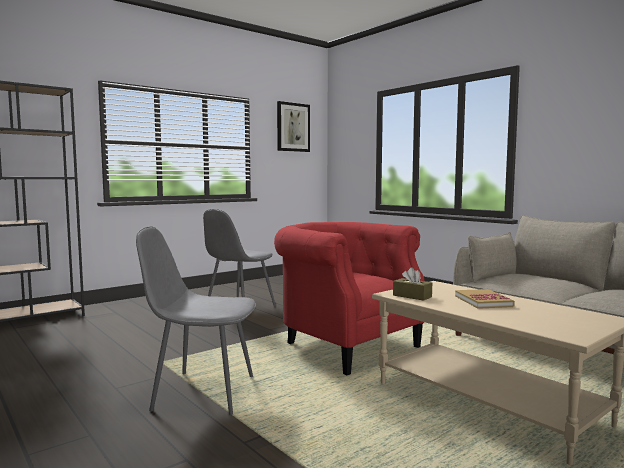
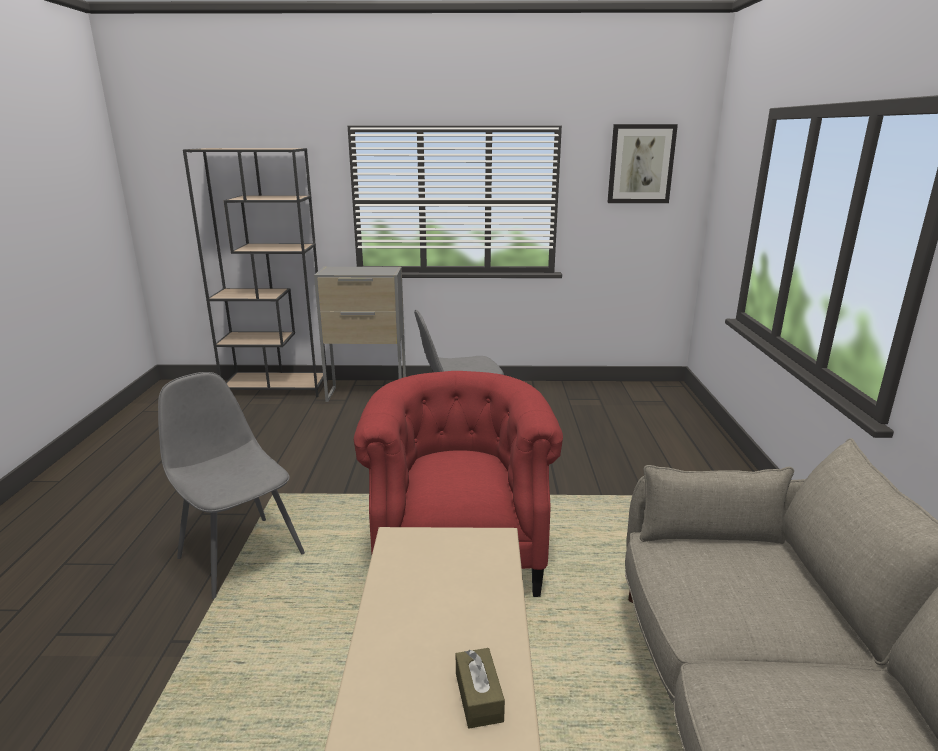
camera: 40 degrees right, 15 degrees up
brown tissue box [393,267,432,301] -> brown tissue box moved to [456,648,505,729]
book [455,289,515,309] -> none
none -> grey cabinet [314,267,406,402]

